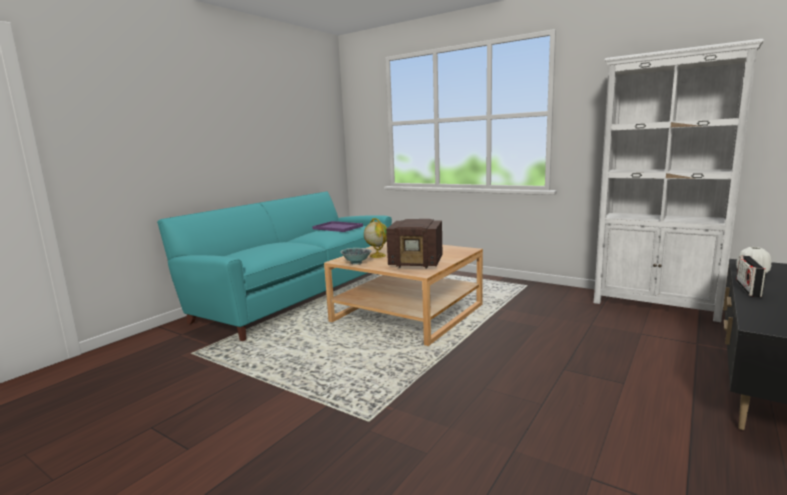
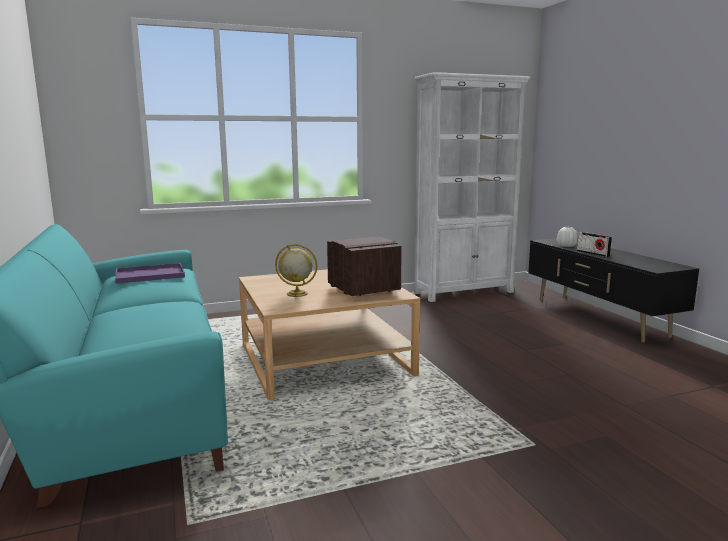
camera: 55 degrees left, 0 degrees up
bowl [341,248,371,265] -> none
radio [386,219,443,269] -> radio turned 75 degrees counterclockwise [327,237,402,296]

